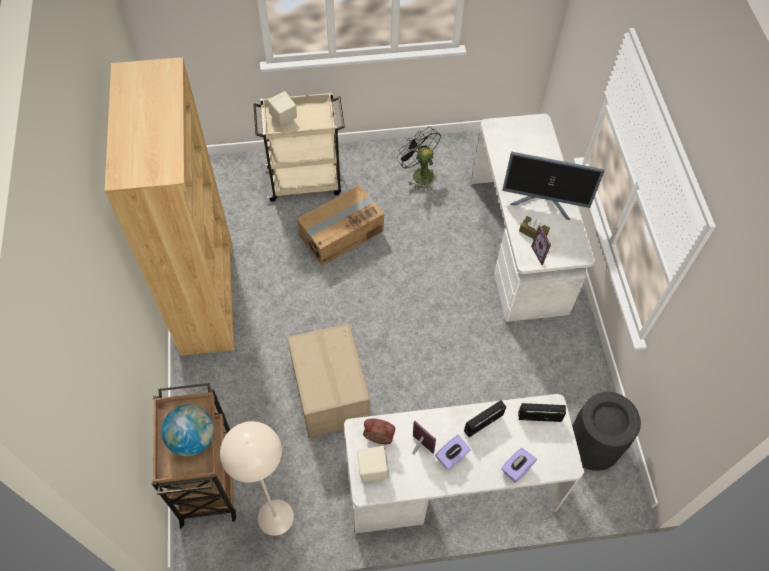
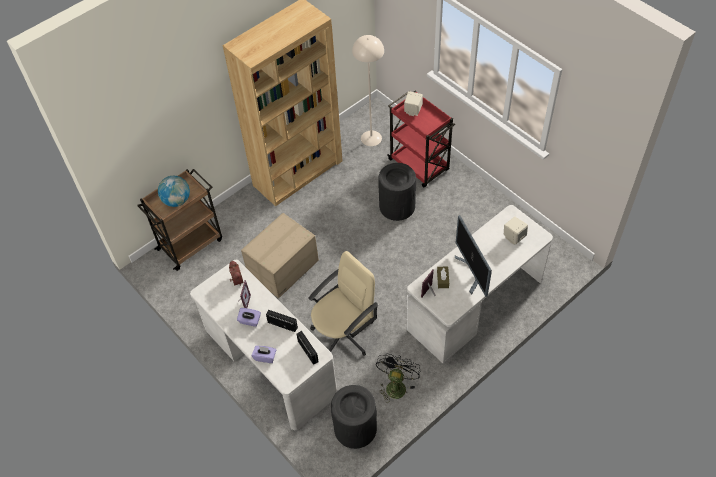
camera: 60 degrees right, 5 degrees down
beige floor lamp [220,421,294,536] -> beige floor lamp moved to [352,35,384,146]
beige cart [253,92,345,202] -> red cart [387,91,455,188]
cardboard box [297,185,384,266] -> black trash can [378,163,416,221]
beige speaker [357,446,389,482] -> beige speaker moved to [504,217,528,245]
black fan [397,126,441,190] -> black fan moved to [376,354,421,403]
none -> beige office chair [308,251,378,356]

